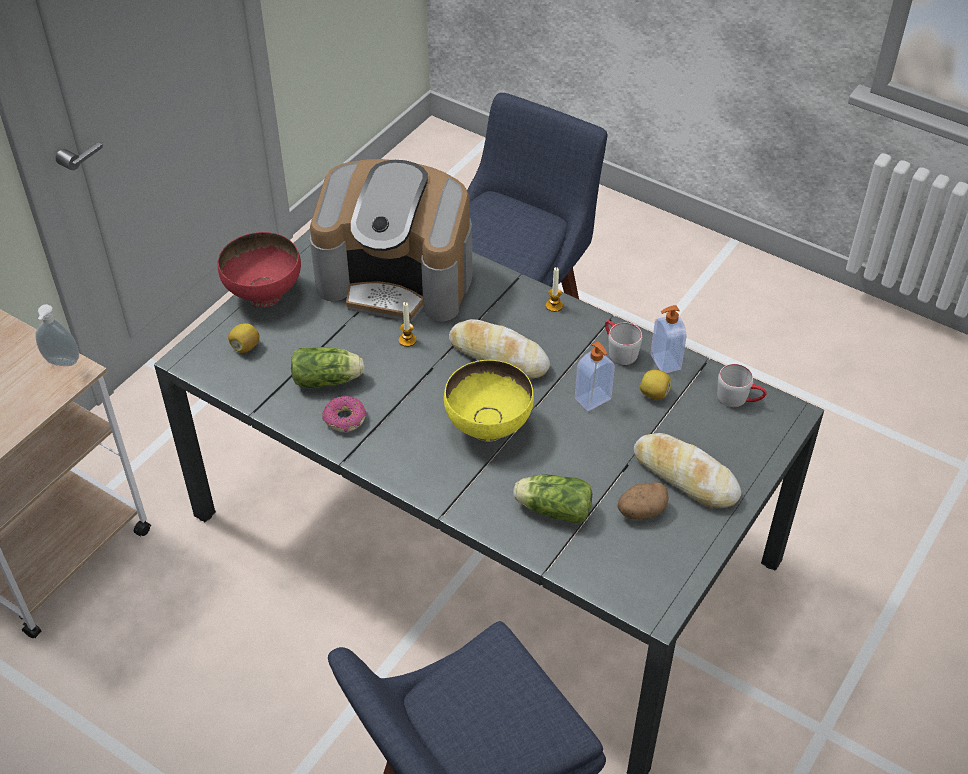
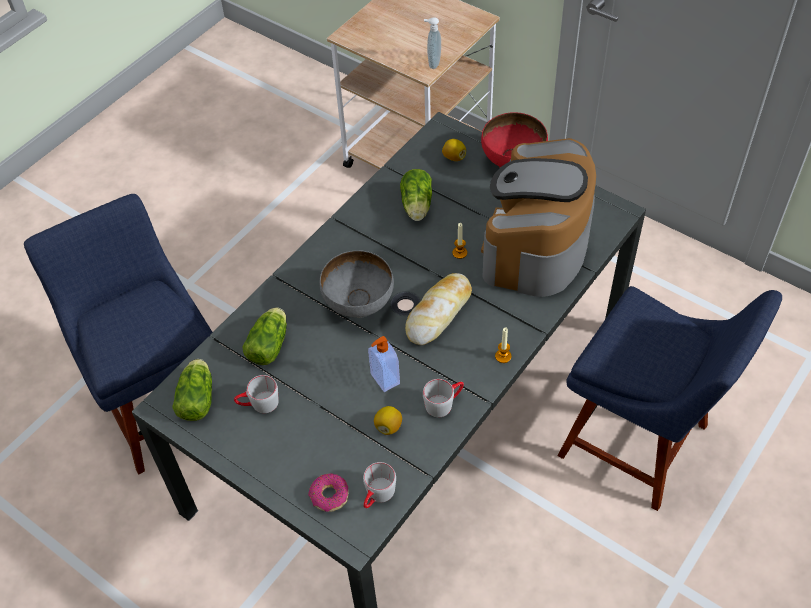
camera: 95 degrees right, 5 degrees up
donut [322,396,367,432] -> donut moved to [308,473,349,512]
yellow bowl [444,360,534,442] -> grey bowl [320,250,394,318]
potato [617,482,669,520] -> grey mug [234,375,279,413]
bread [634,433,741,508] -> none
soap dispenser [651,305,686,373] -> none
none -> lettuce [172,359,212,421]

